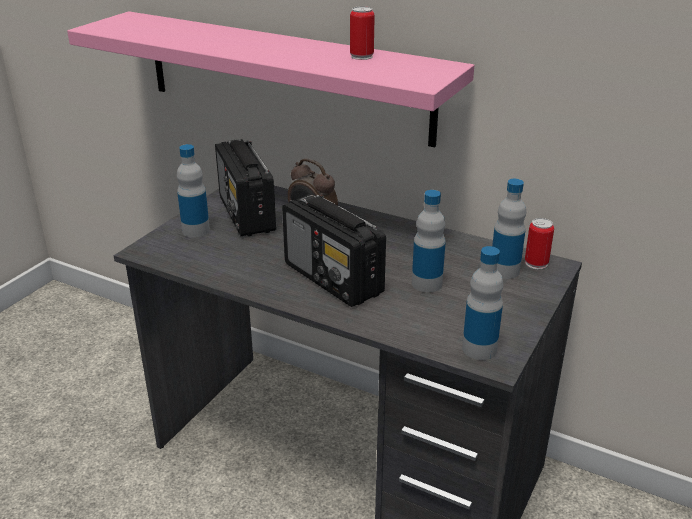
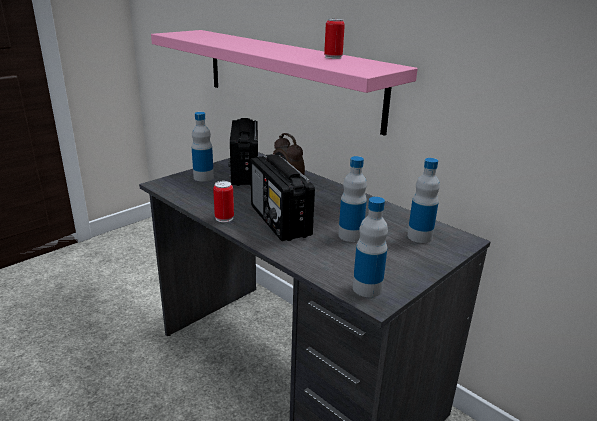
camera: 15 degrees right, 5 degrees down
can [525,218,554,269] -> can moved to [213,181,234,222]

